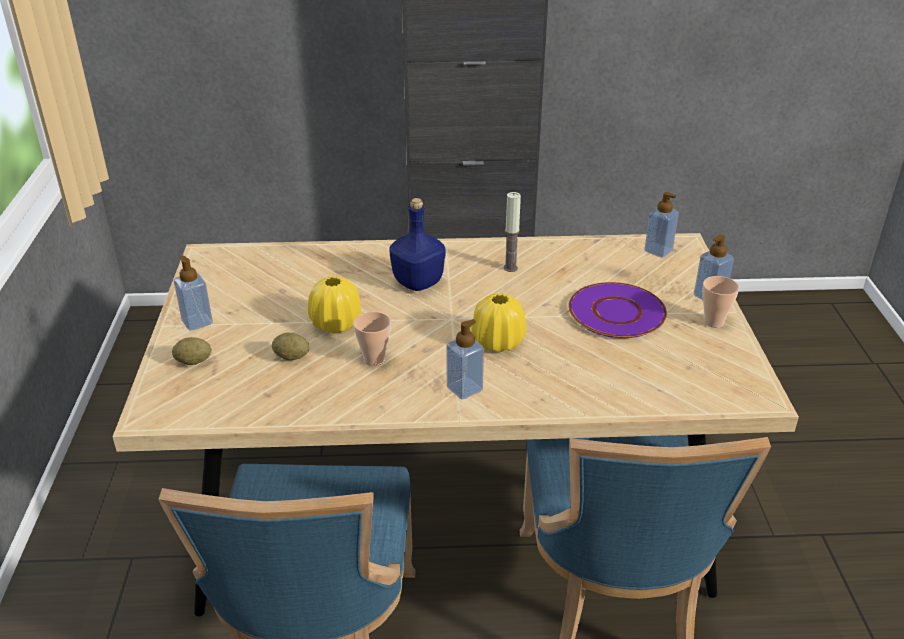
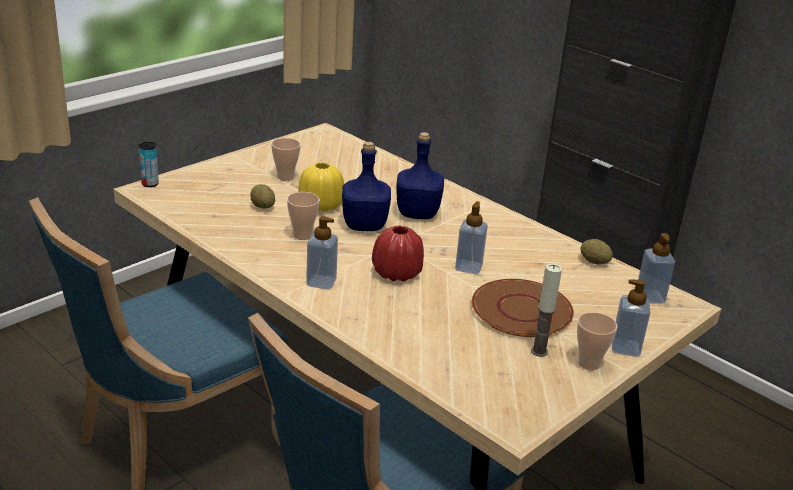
camera: 45 degrees right, 5 degrees down
potato [172,337,211,365] -> potato moved to [580,239,613,265]
soap dispenser [174,255,213,331] -> soap dispenser moved to [455,201,488,274]
yellow vase [472,293,526,353] -> red vase [372,226,424,282]
candle [504,192,521,272] -> candle moved to [531,264,562,357]
purple plate [568,282,667,338] -> brown plate [472,279,574,337]
none -> can [139,142,159,187]
none -> cup [271,138,301,181]
none -> blue bottle [342,142,391,231]

